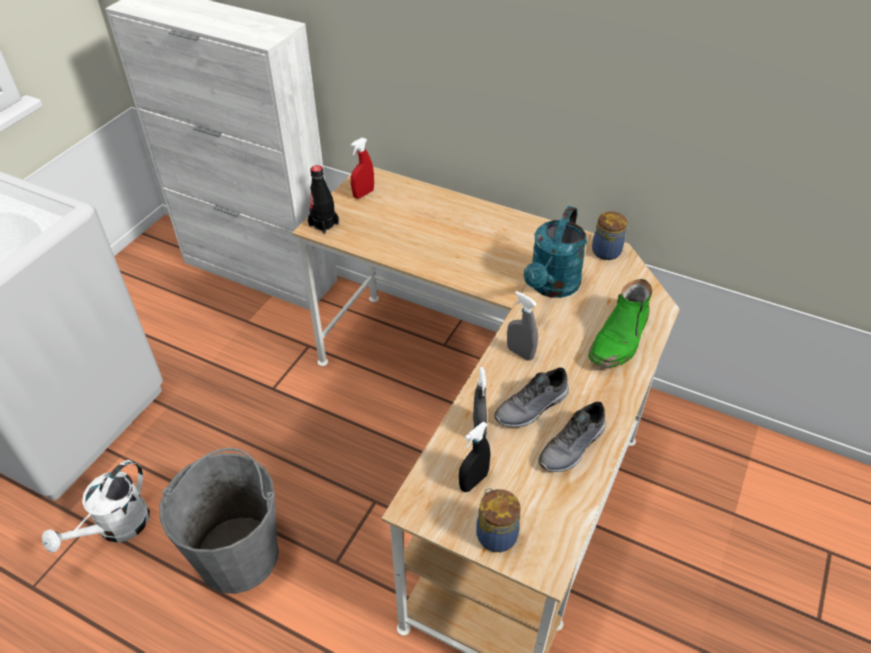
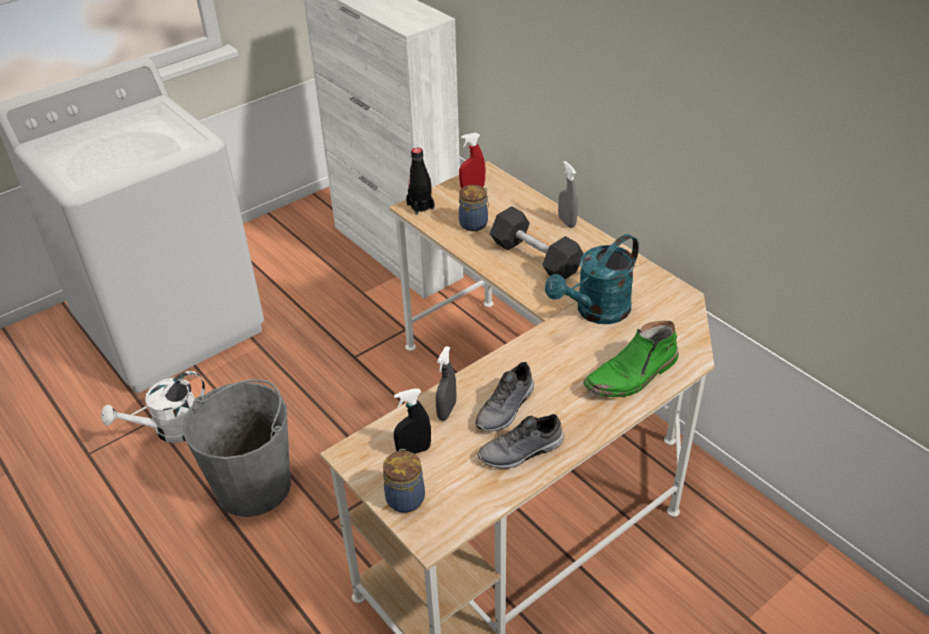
camera: 25 degrees right, 5 degrees down
grey shoe [494,367,569,427] -> grey shoe turned 45 degrees counterclockwise [475,362,534,432]
grey spray bottle [507,291,538,360] -> grey spray bottle moved to [558,161,578,228]
jar [592,212,627,260] -> jar moved to [459,185,489,231]
none -> grey dumbbell [490,206,584,279]

